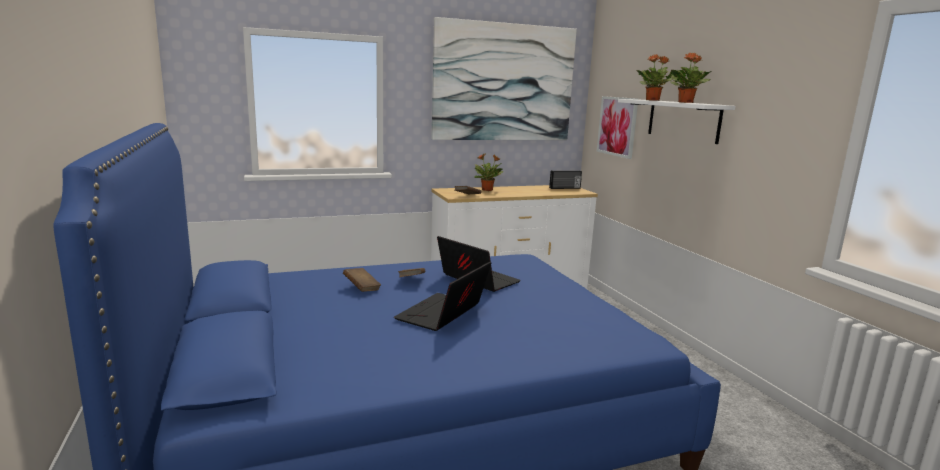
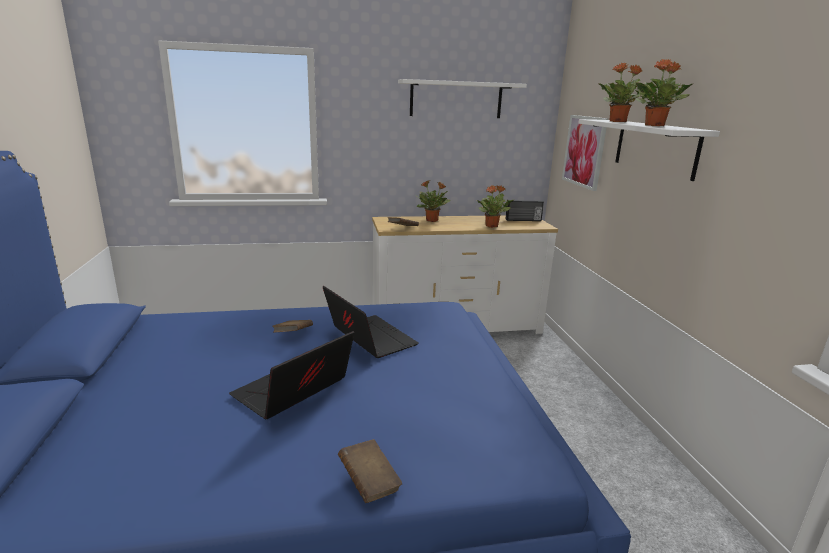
camera: 10 degrees right, 5 degrees up
brown book [343,268,381,292] -> brown book moved to [338,439,402,503]
picture [432,17,577,140] -> white shelf [398,79,527,118]
none -> potted plant [477,185,513,228]

